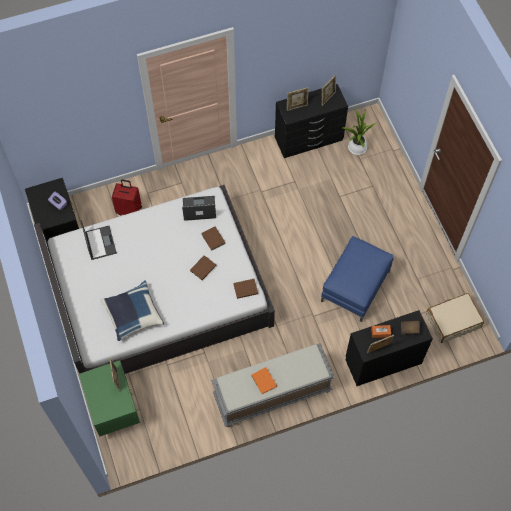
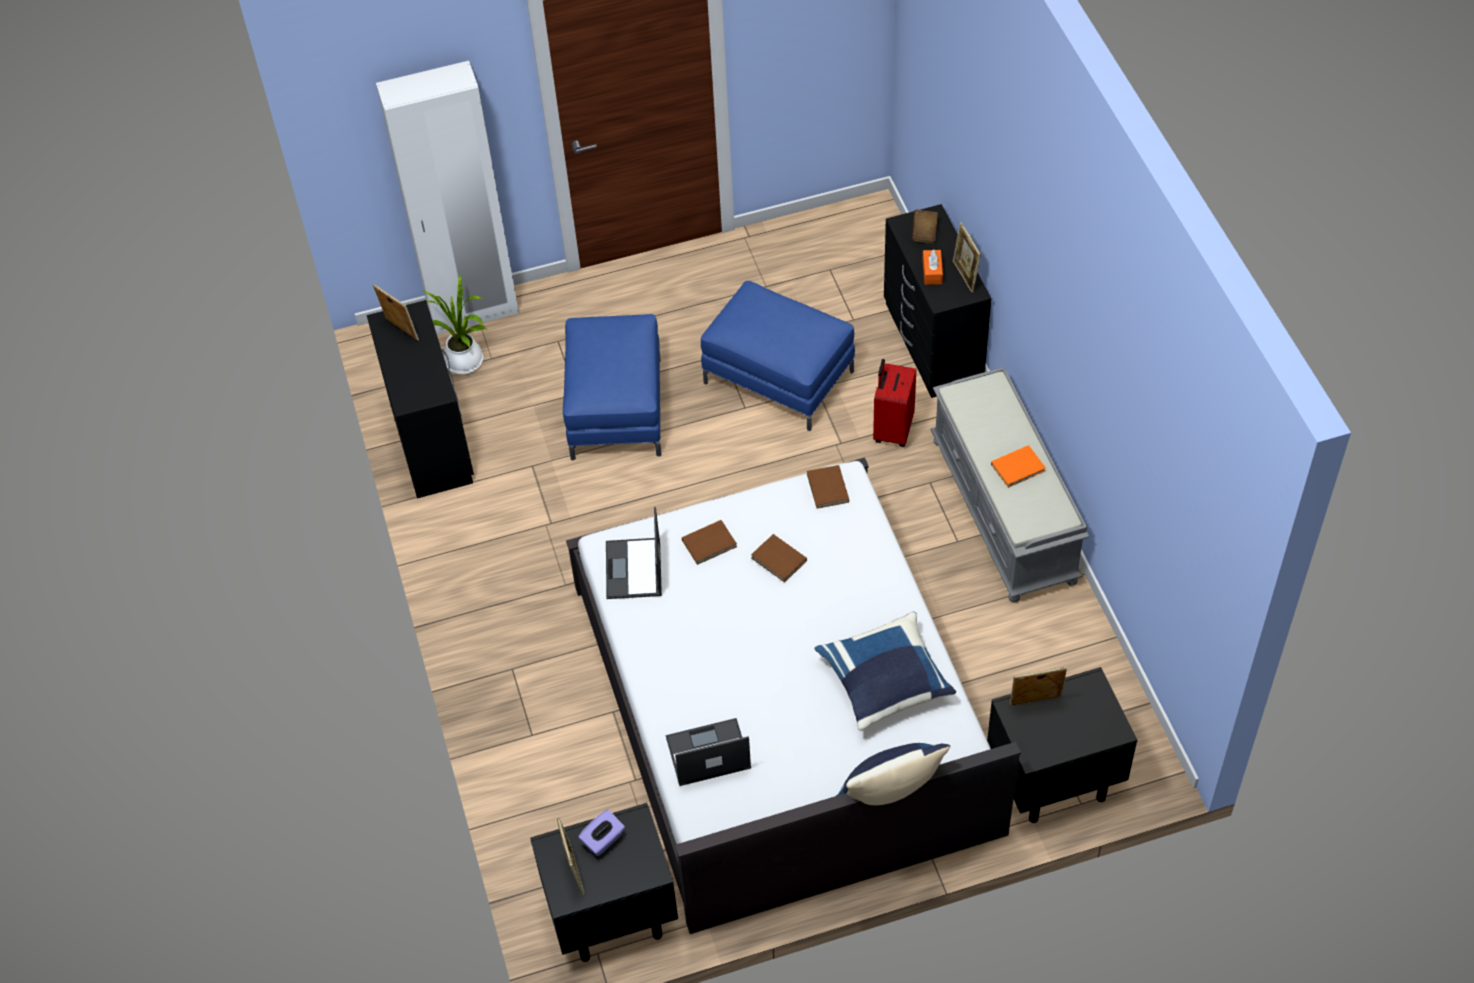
camera: 85 degrees left, 10 degrees down
green nightstand [79,361,140,436] -> black nightstand [987,667,1137,823]
red suitcase [112,179,142,215] -> red suitcase moved to [873,359,916,447]
picture frame [287,87,309,111] -> picture frame moved to [557,818,585,895]
beige suitcase [426,293,484,343] -> none
none -> white wardrobe [376,61,519,335]
none -> blue ottoman [563,314,662,460]
none -> blue pillow [836,743,950,805]

